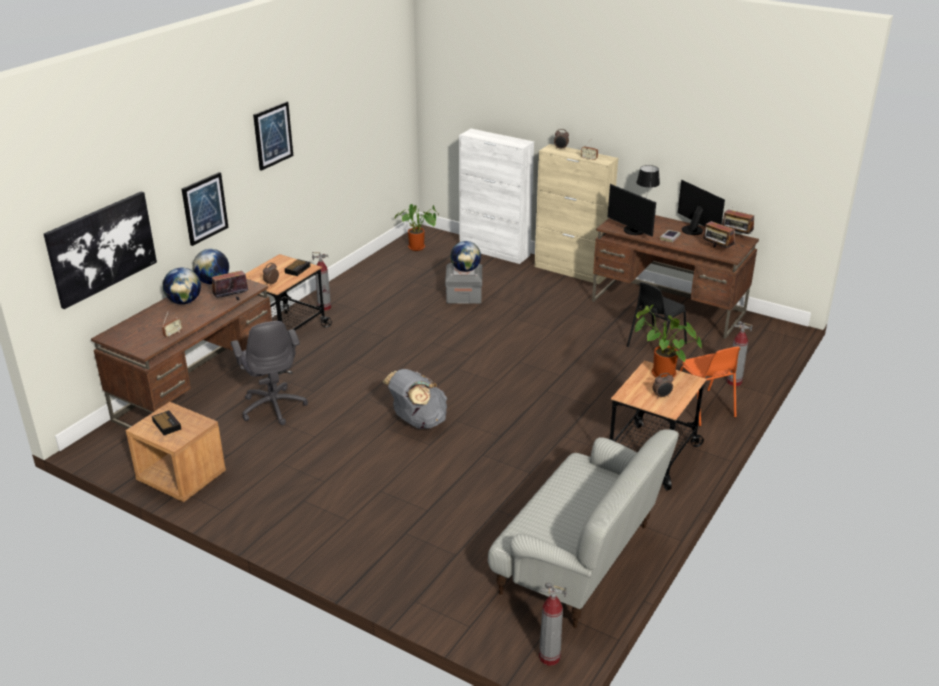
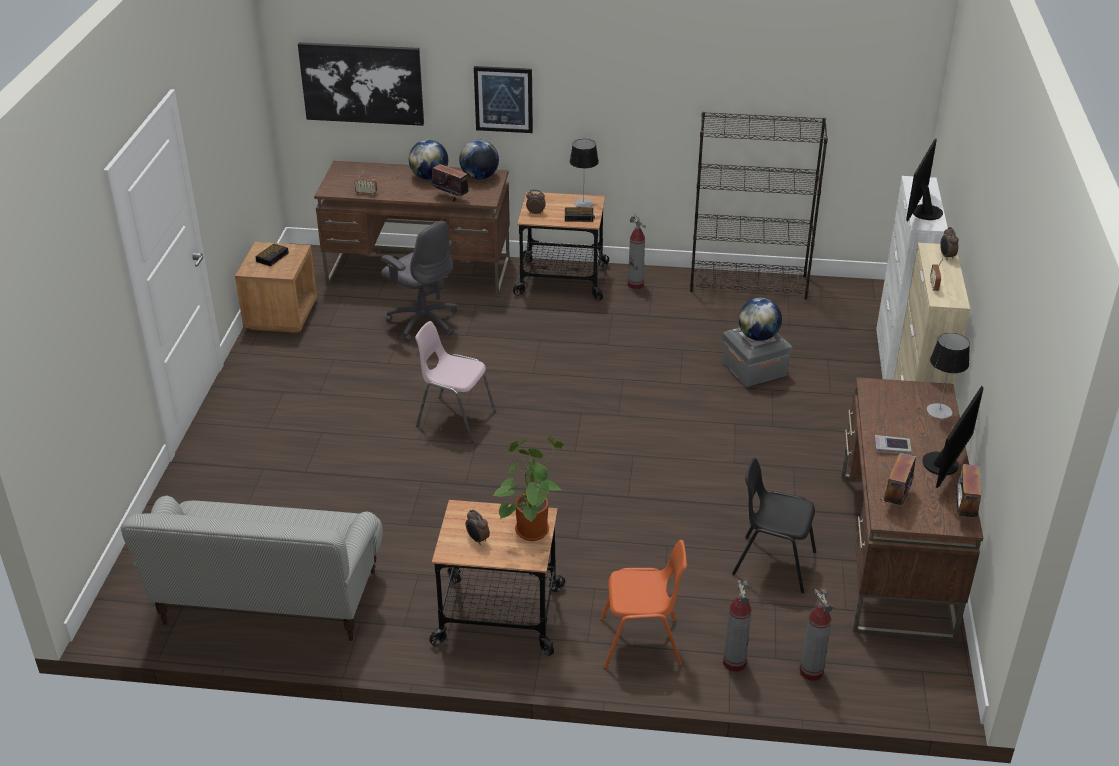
camera: 65 degrees right, 5 degrees up
grey office chair [231,321,308,425] -> grey office chair turned 90 degrees counterclockwise [381,221,457,342]
picture [253,101,293,171] -> none
grey backpack [383,369,448,429] -> pink chair [415,321,496,442]
potted plant [395,204,439,251] -> none
fire extinguisher [539,583,566,666] -> fire extinguisher moved to [800,589,833,681]
monitor [608,184,656,237] -> monitor moved to [906,139,943,222]
orange chair [680,346,740,426] -> orange chair turned 135 degrees counterclockwise [600,540,687,669]
none -> table lamp [570,139,599,208]
none -> black bookcase [690,112,828,299]

